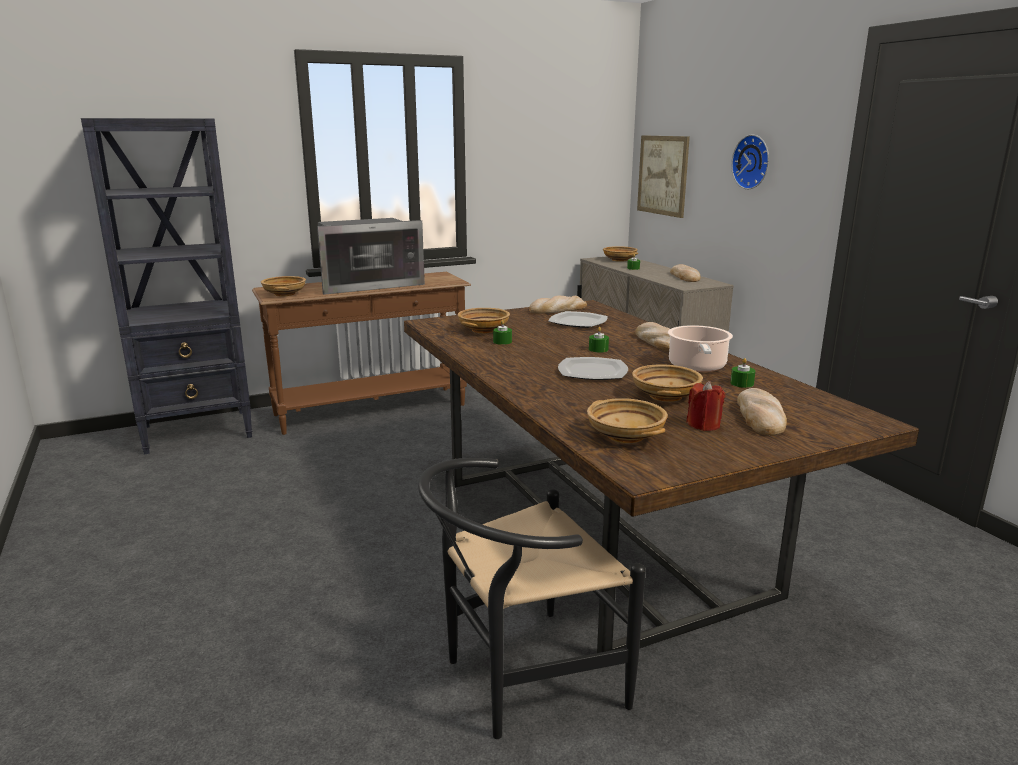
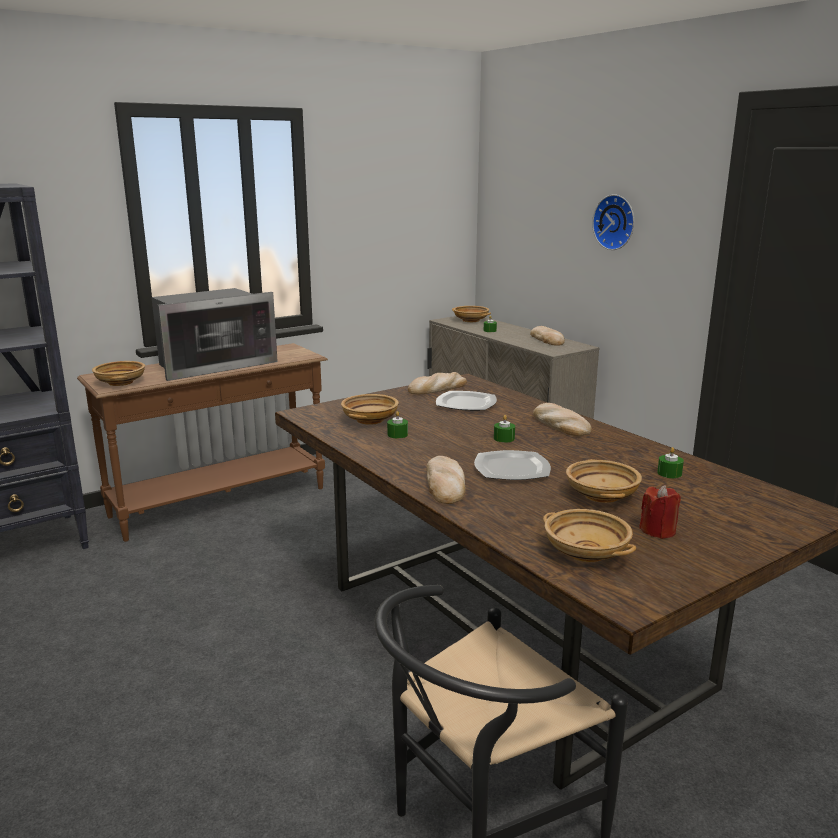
camera: 10 degrees left, 0 degrees up
picture [637,135,690,218] -> none
cooking pot [668,325,733,372] -> none
bread [737,388,787,436] -> bread moved to [426,456,466,504]

